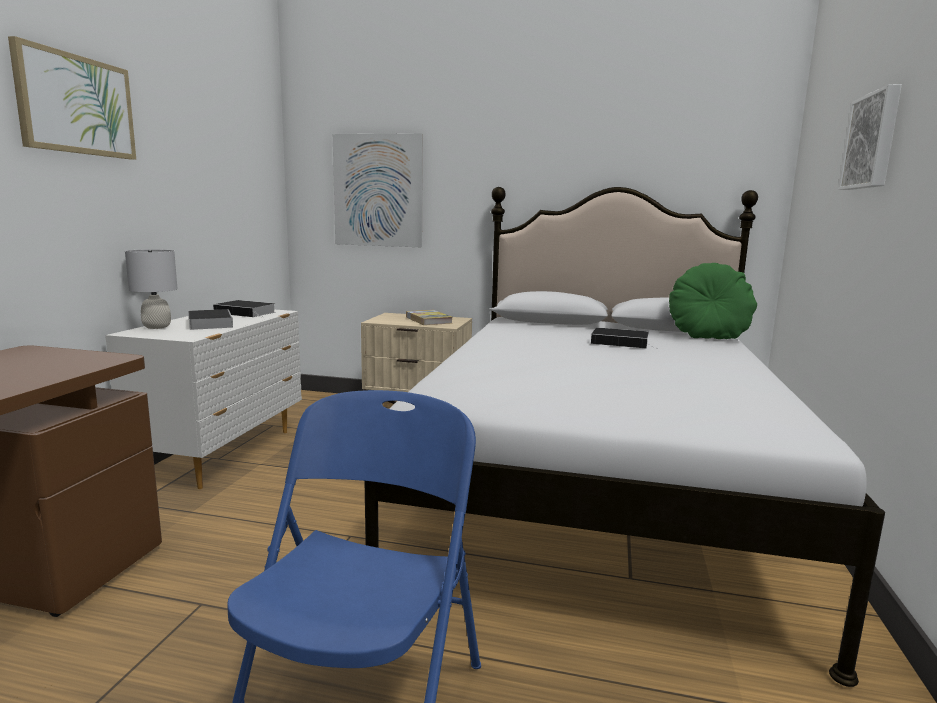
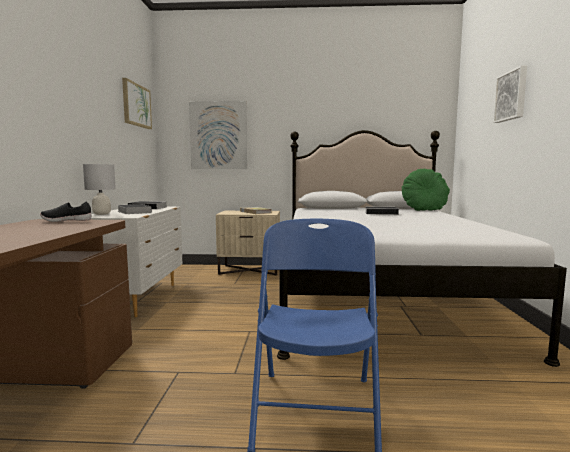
camera: 10 degrees left, 5 degrees down
picture [8,36,136,160] -> picture moved to [122,78,152,129]
none -> black shoe [40,201,92,222]

